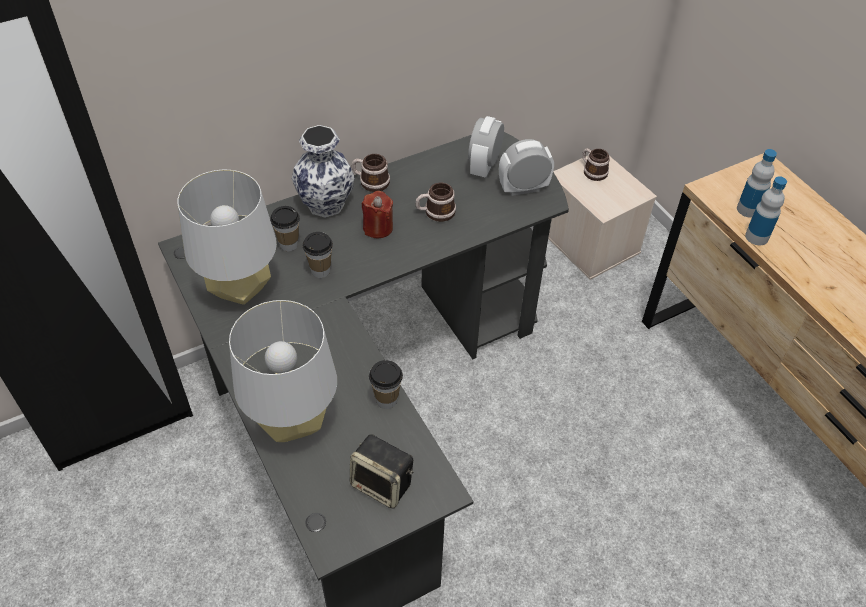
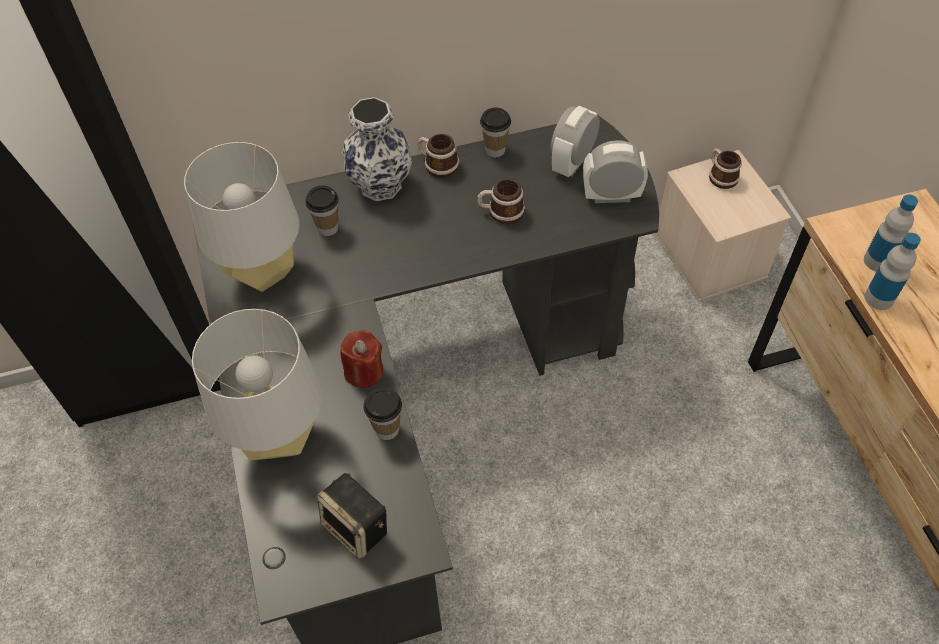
camera: 15 degrees right, 5 degrees up
cup [303,232,333,278] -> cup moved to [480,107,511,157]
red candle [361,191,393,238] -> red candle moved to [341,330,383,388]

